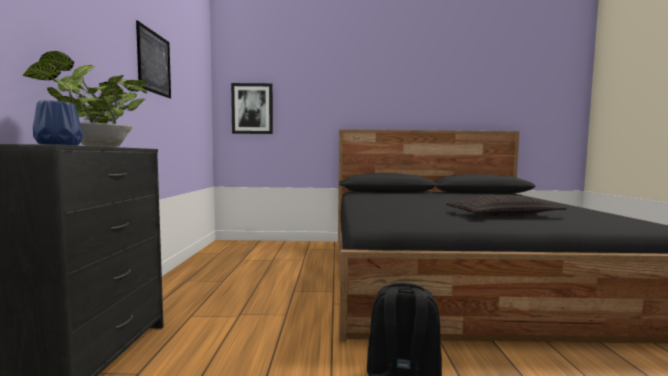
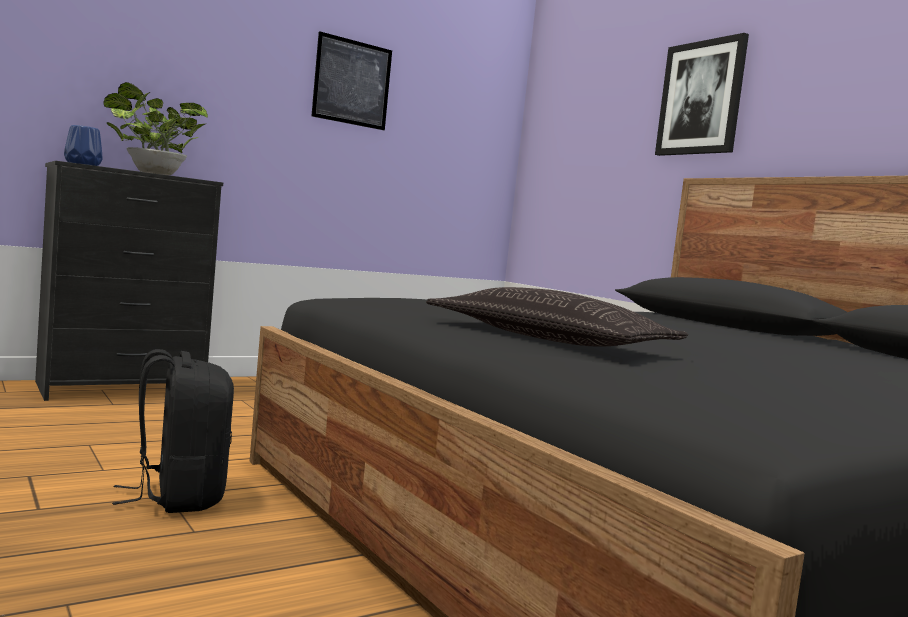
camera: 55 degrees right, 0 degrees up
picture [231,83,273,134] -> picture moved to [655,33,749,156]

